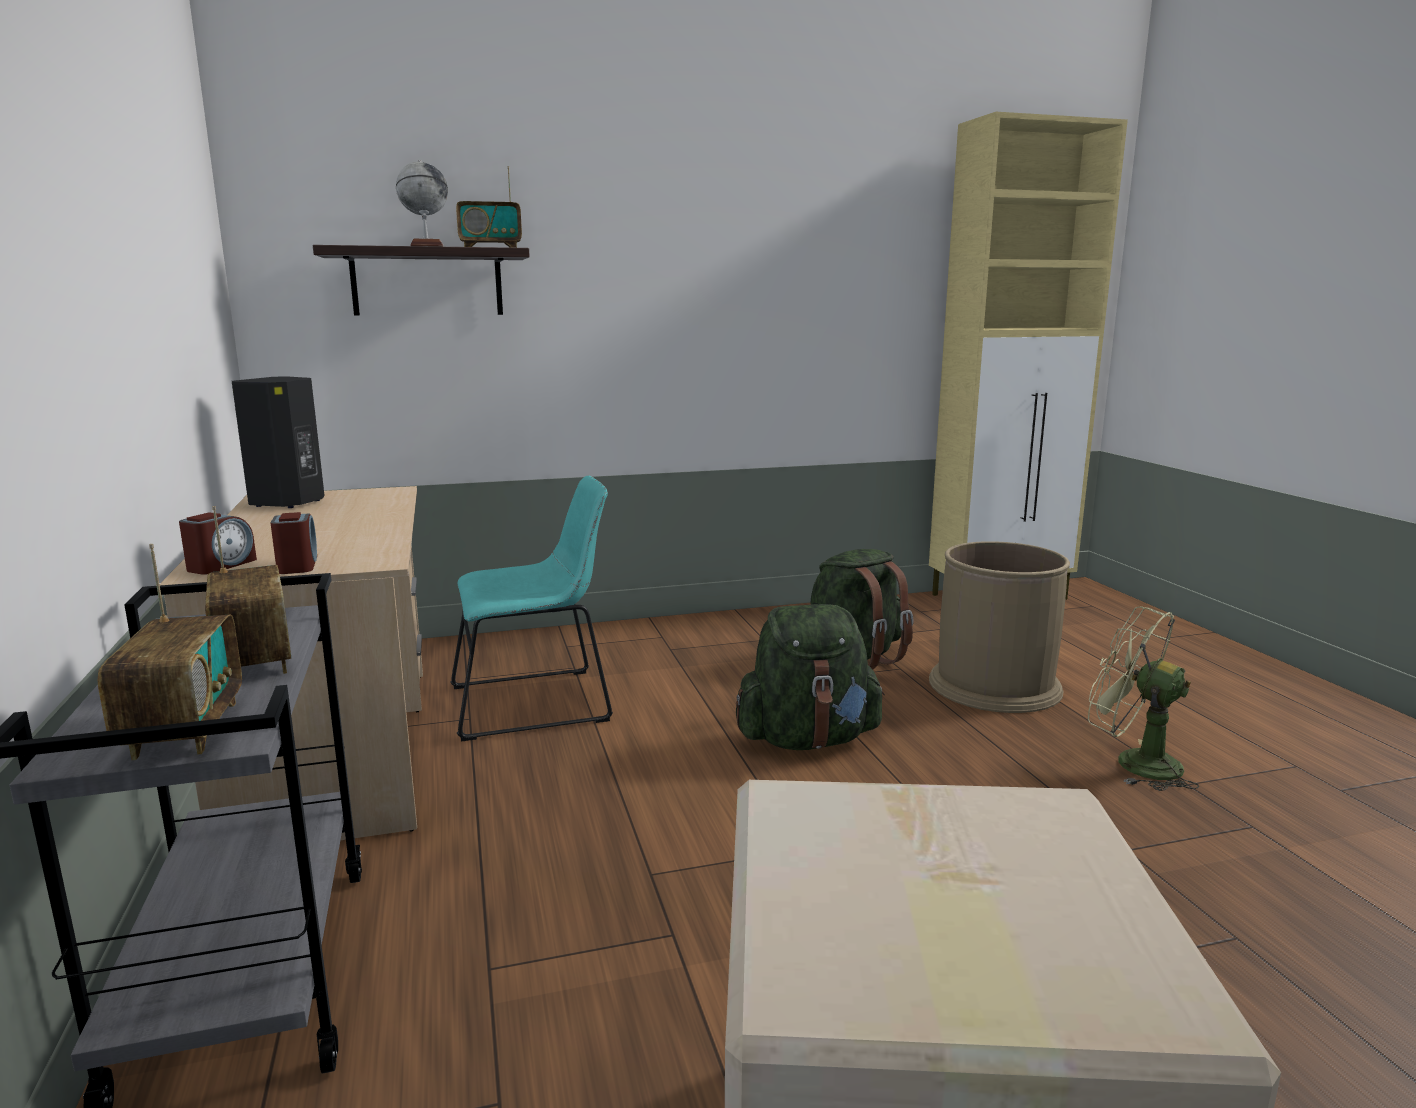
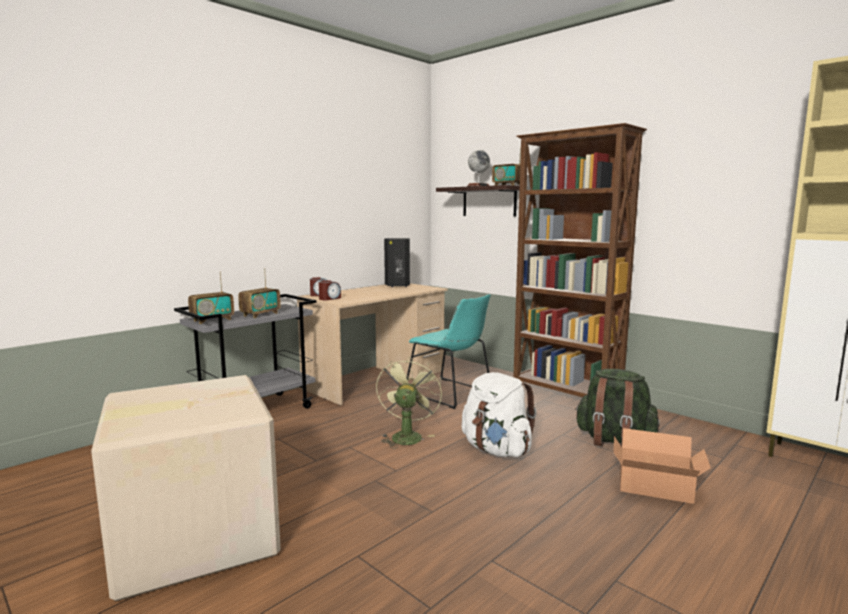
camera: 60 degrees right, 5 degrees down
green backpack [736,604,885,750] -> white backpack [462,372,537,457]
brown trash can [929,541,1070,713] -> cardboard box [614,428,711,504]
green fan [1088,607,1199,791] -> green fan moved to [376,356,442,449]
none -> brown bookcase [513,123,647,397]

